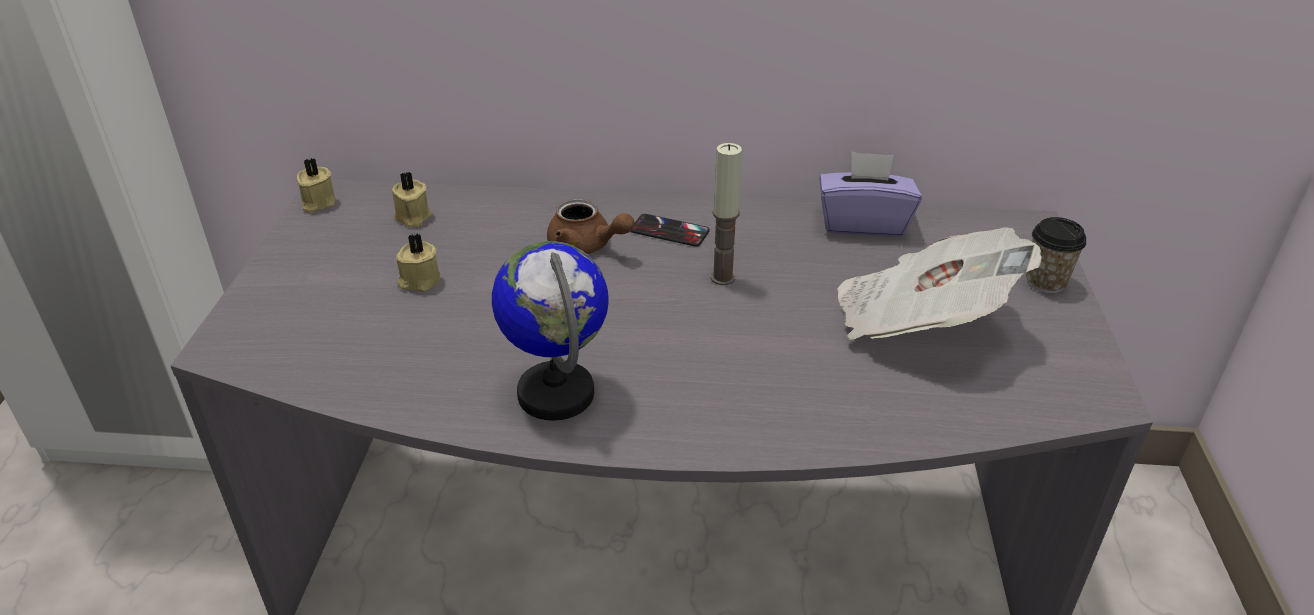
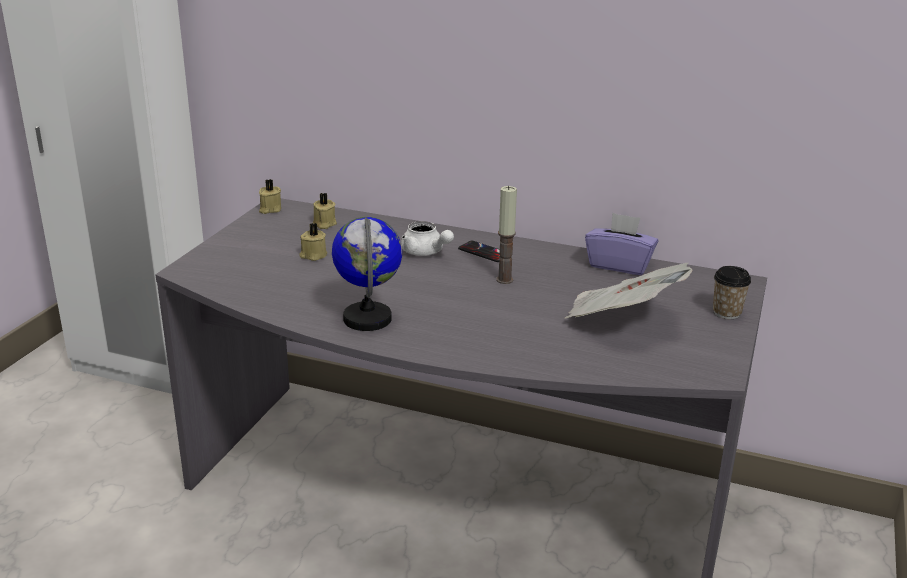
camera: 15 degrees right, 10 degrees down
brown teapot [547,199,635,254] -> white teapot [401,221,454,256]

